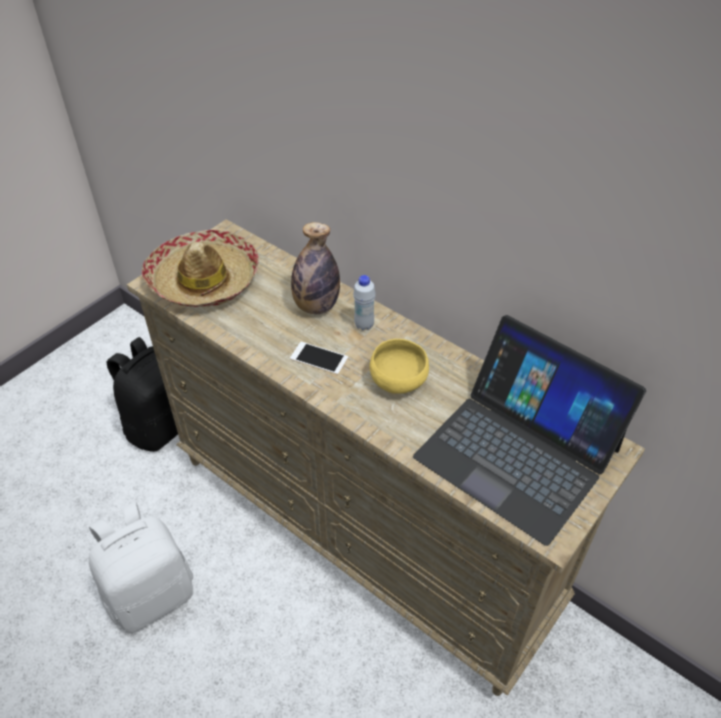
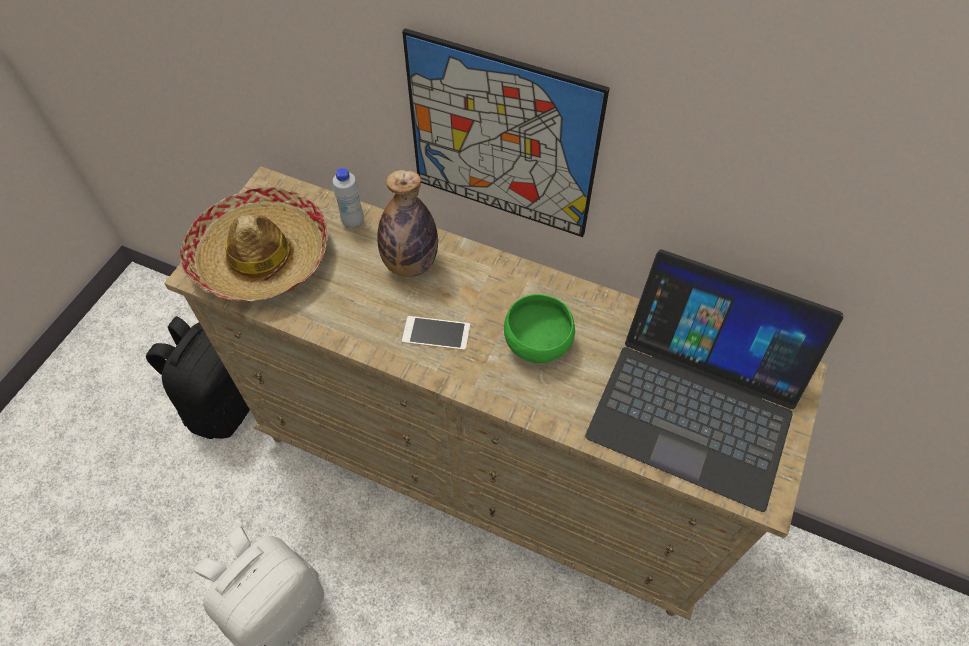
camera: 15 degrees left, 10 degrees up
white bottle [353,275,376,331] -> white bottle moved to [333,168,364,229]
yellow bowl [369,339,429,394] -> green bowl [504,294,575,363]
none -> picture [402,28,610,237]

